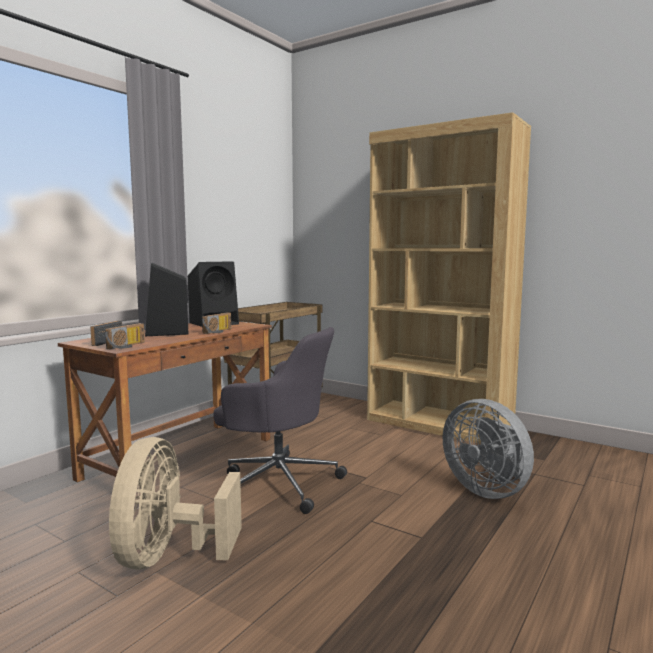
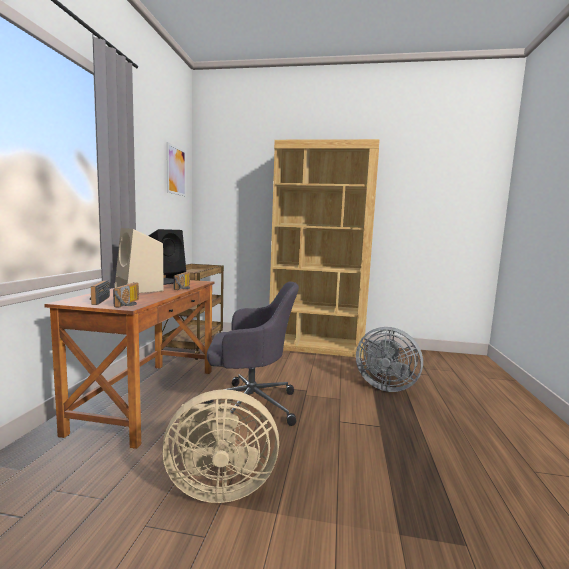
camera: 25 degrees left, 0 degrees up
beige fan [109,437,242,569] -> beige fan turned 75 degrees counterclockwise [162,389,279,503]
black speaker [145,263,189,336] -> beige speaker [115,228,164,293]
none -> picture [166,142,186,196]

